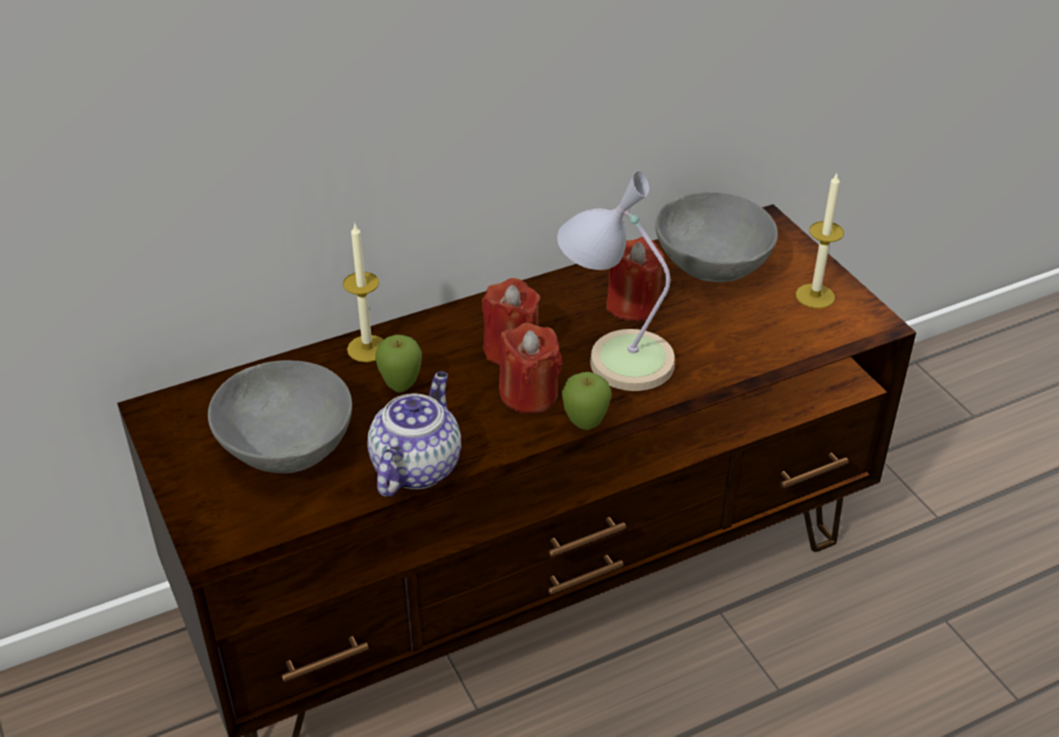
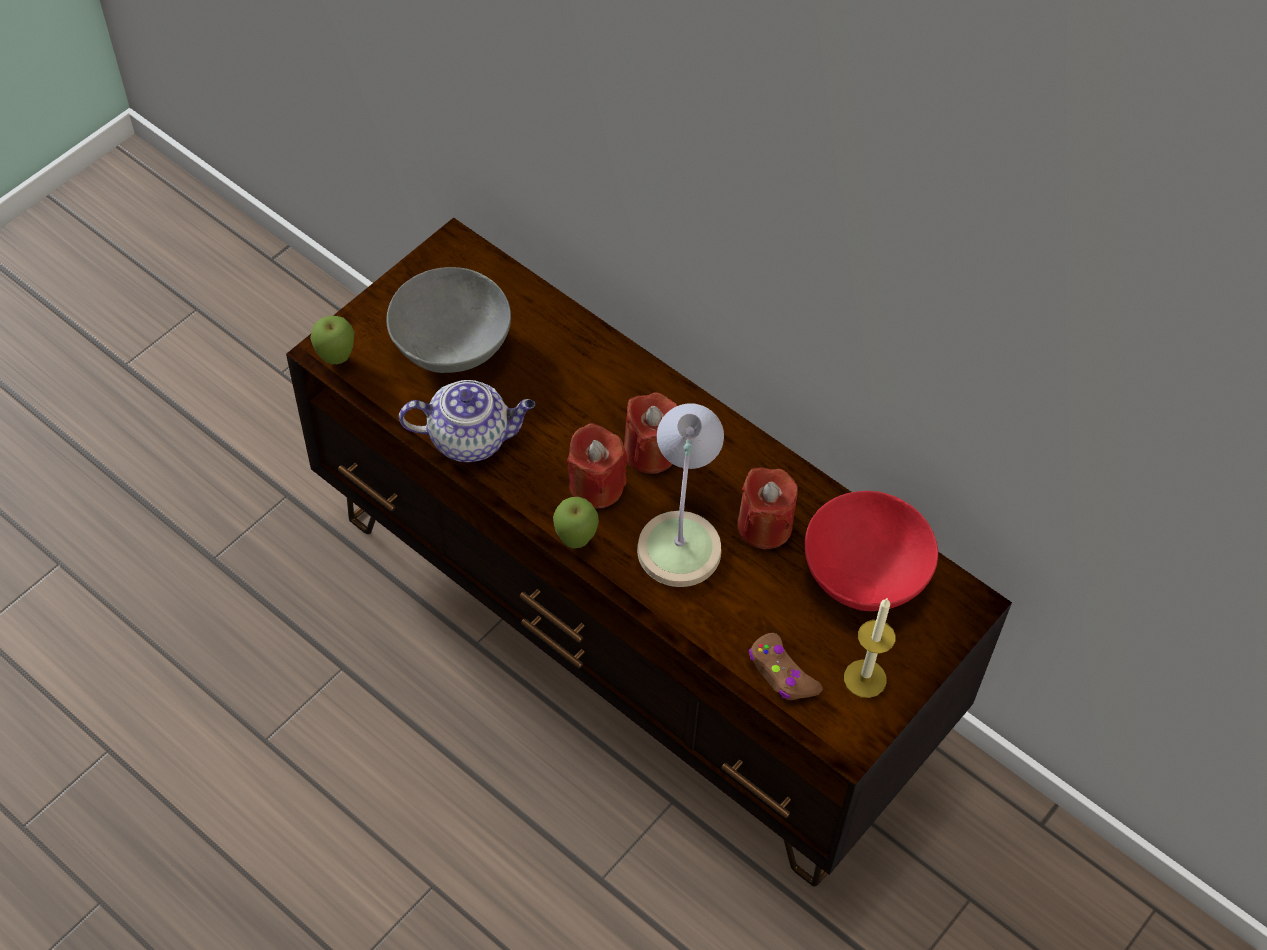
camera: 65 degrees right, 15 degrees up
candle [343,224,384,362] -> none
apple [375,335,422,393] -> apple moved to [310,316,355,364]
grey bowl [655,192,778,282] -> red bowl [805,491,938,611]
none -> brown game controller [749,633,823,700]

